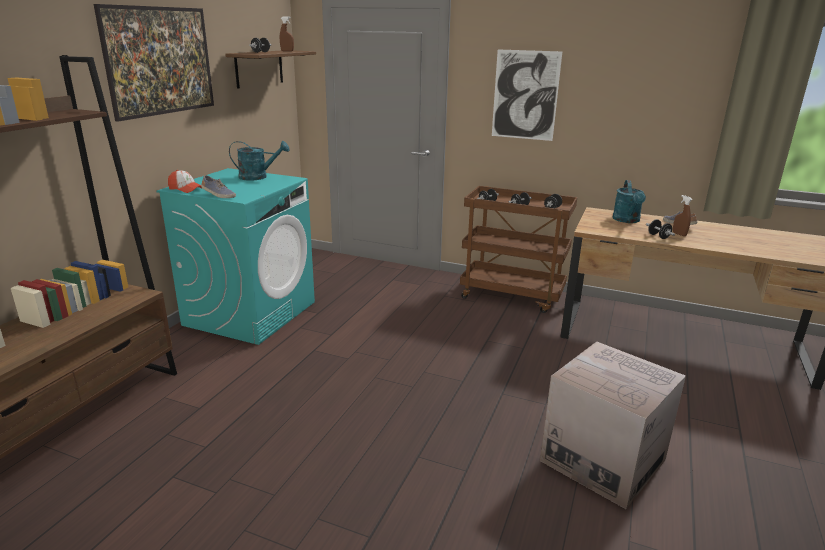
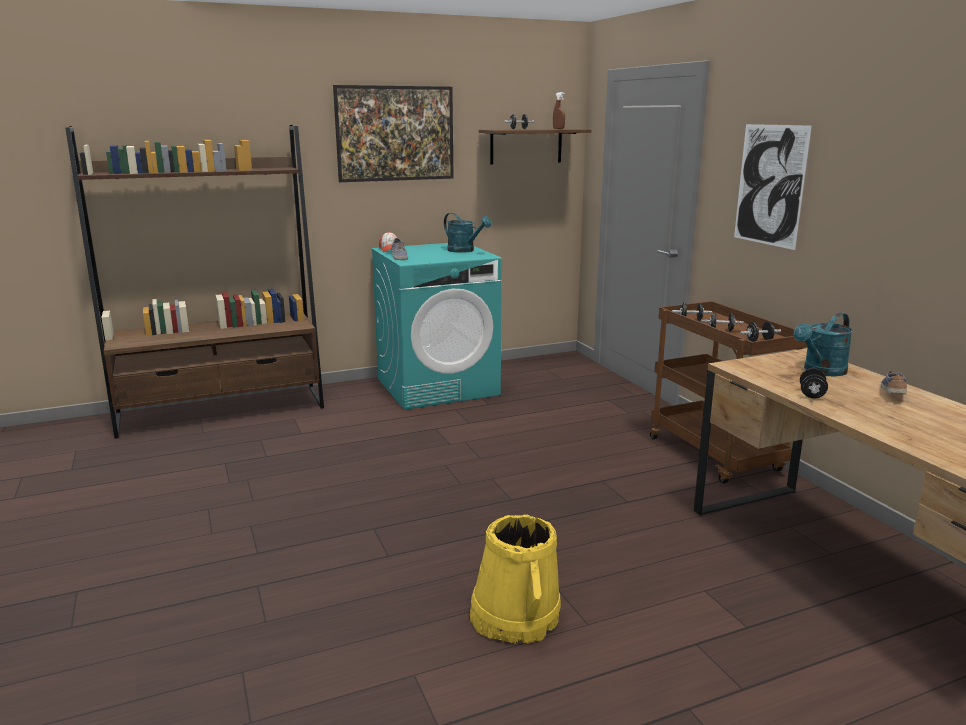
camera: 45 degrees right, 5 degrees down
cardboard box [540,342,686,509] -> yellow bucket [470,515,561,644]
brown spray bottle [673,195,692,236] -> none

